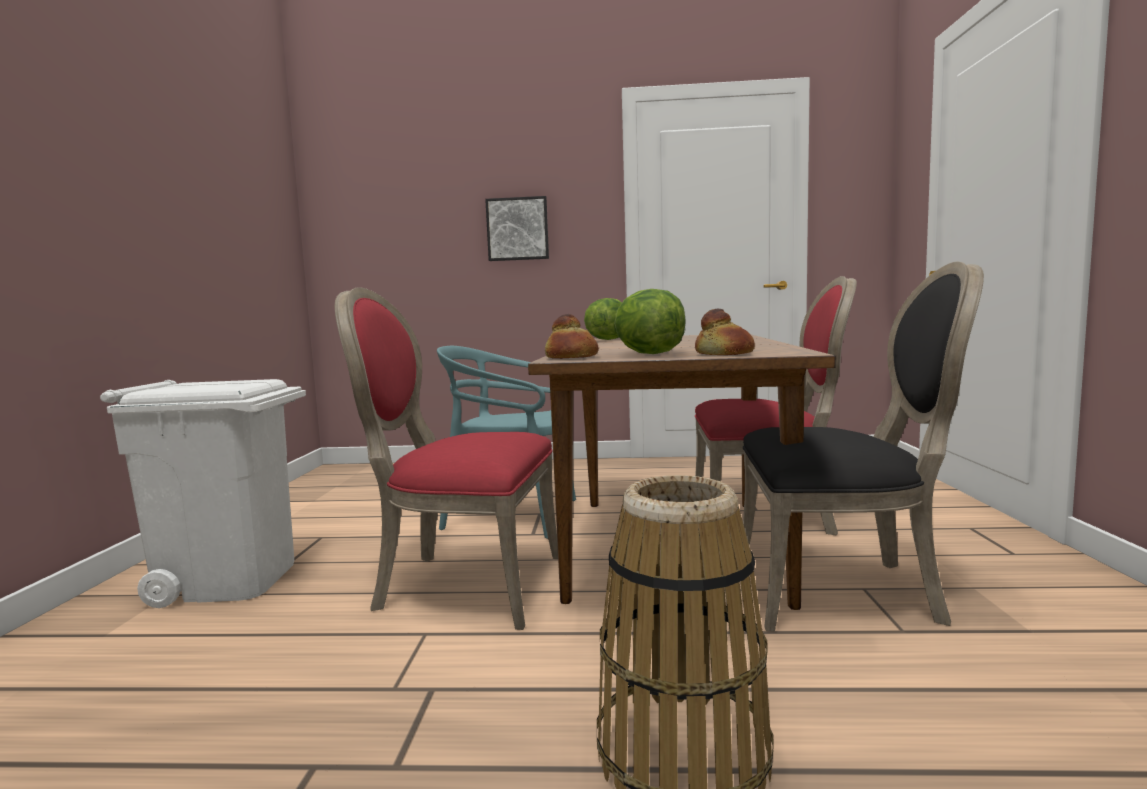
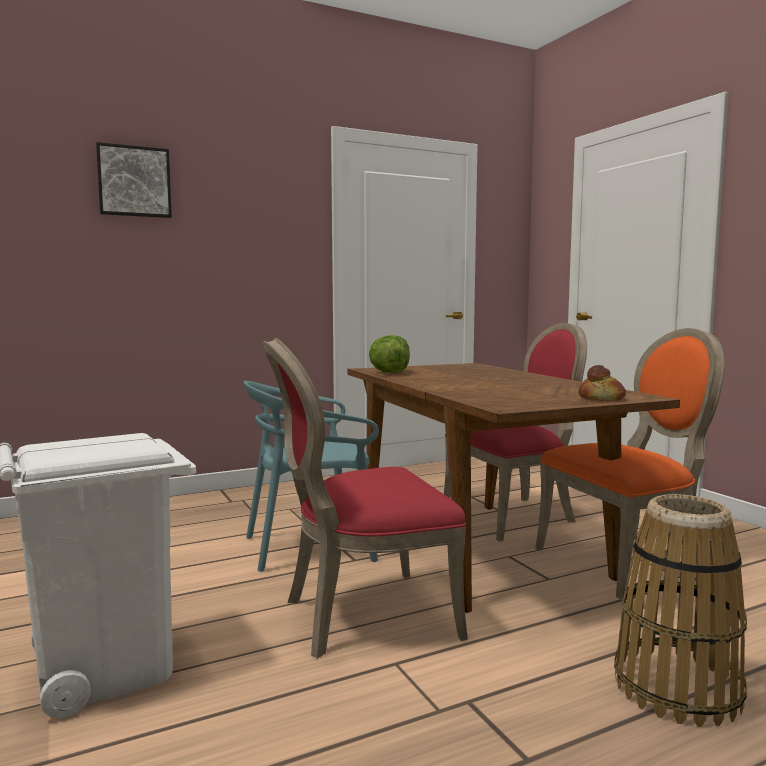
camera: 30 degrees left, 0 degrees up
picture [485,196,549,261] -> picture moved to [96,142,172,218]
bread [545,314,599,359] -> none
lettuce [614,289,686,354] -> none
black chair [743,261,984,631] -> orange chair [535,328,725,599]

